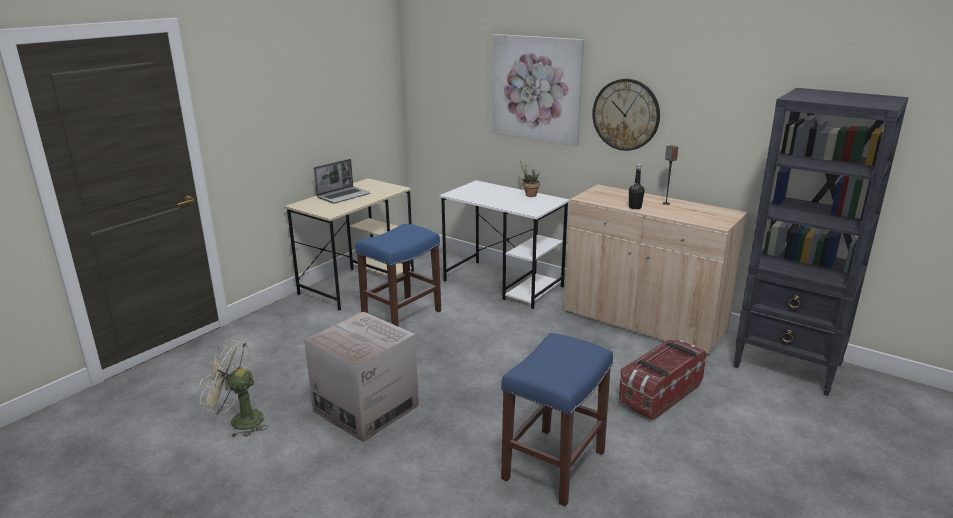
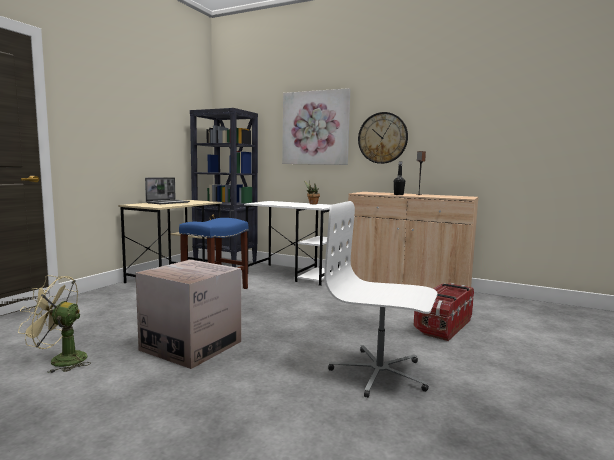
camera: 10 degrees left, 15 degrees down
blue stool [501,333,613,507] -> white office chair [324,201,438,398]
black bookcase [733,88,909,396] -> black bookcase moved to [190,108,258,267]

